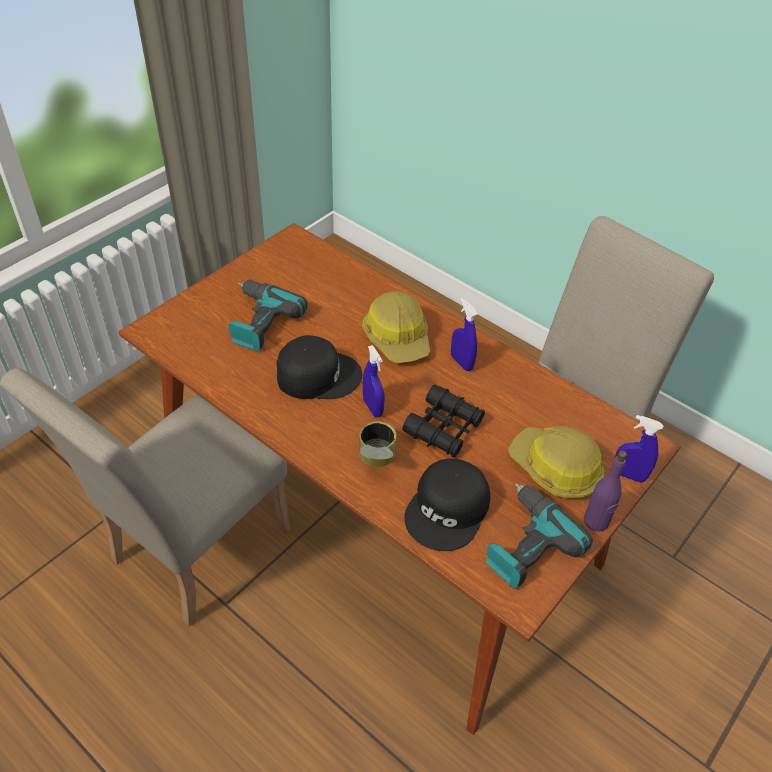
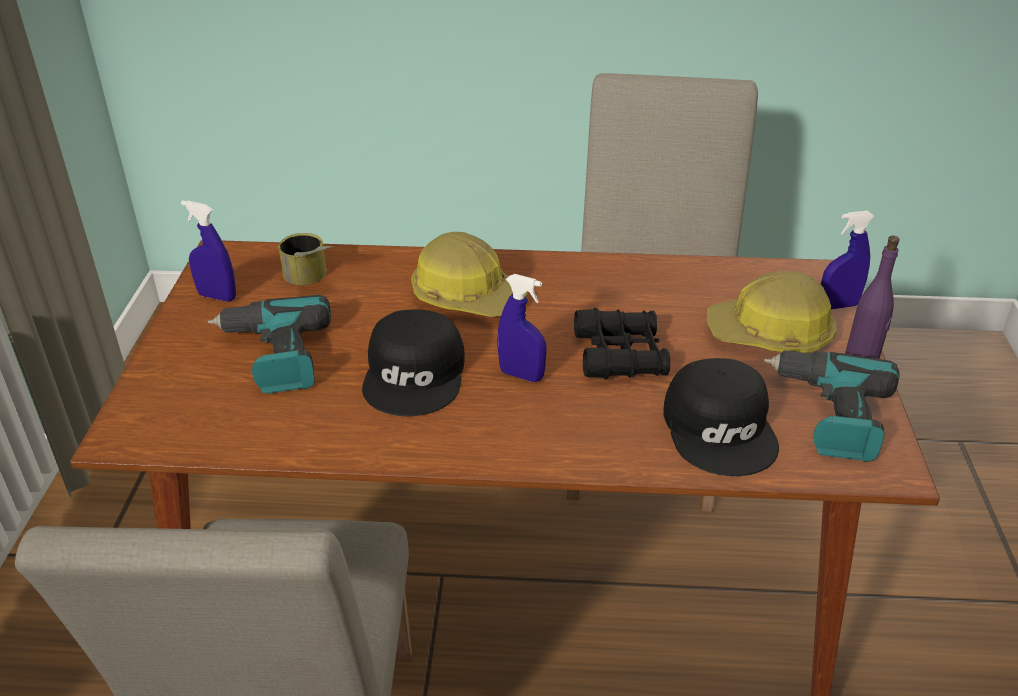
camera: 35 degrees left, 10 degrees down
black cap [277,335,362,399] -> black cap turned 135 degrees clockwise [362,309,465,416]
can [359,421,397,467] -> can moved to [278,233,334,285]
blue spray bottle [451,298,478,371] -> blue spray bottle moved to [181,200,236,302]

